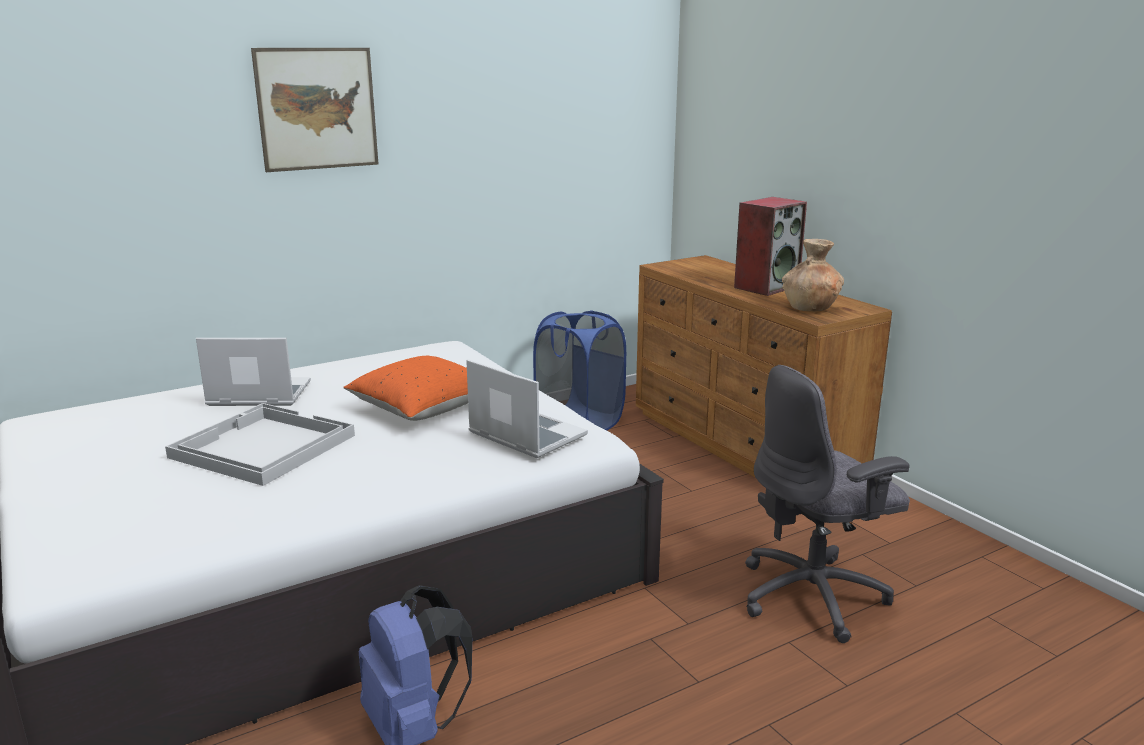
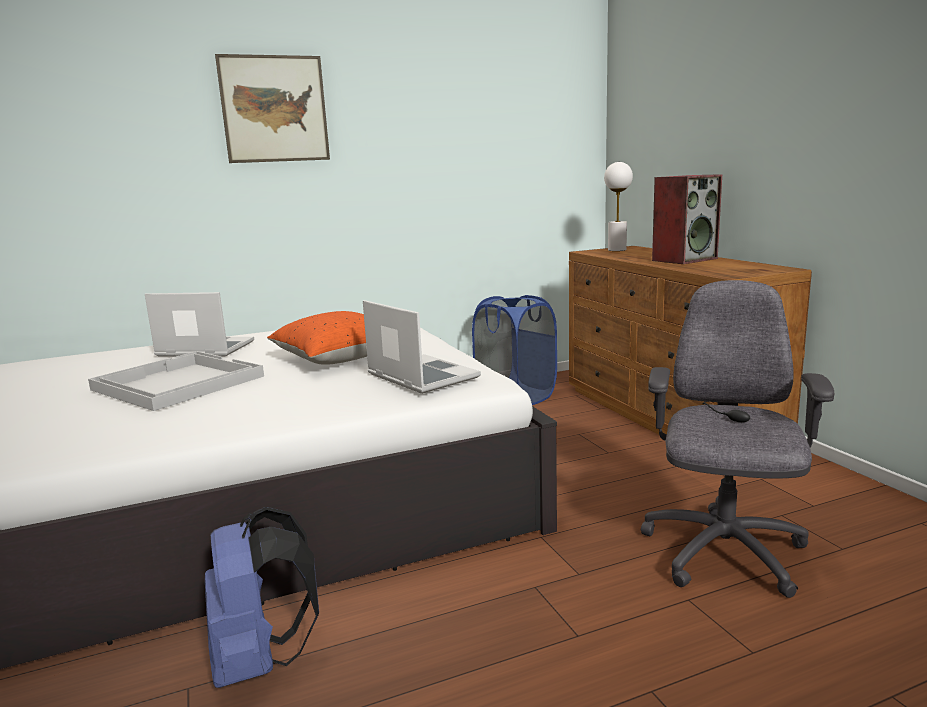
camera: 10 degrees right, 5 degrees down
grey office chair [745,365,910,643] -> grey office chair turned 120 degrees clockwise [641,280,834,598]
brown vase [782,239,844,311] -> none
none -> white table lamp [604,162,633,251]

